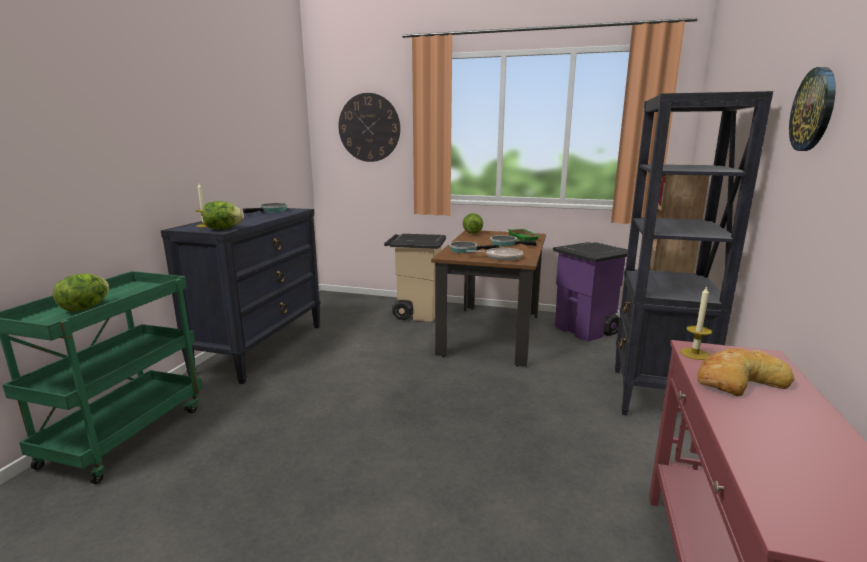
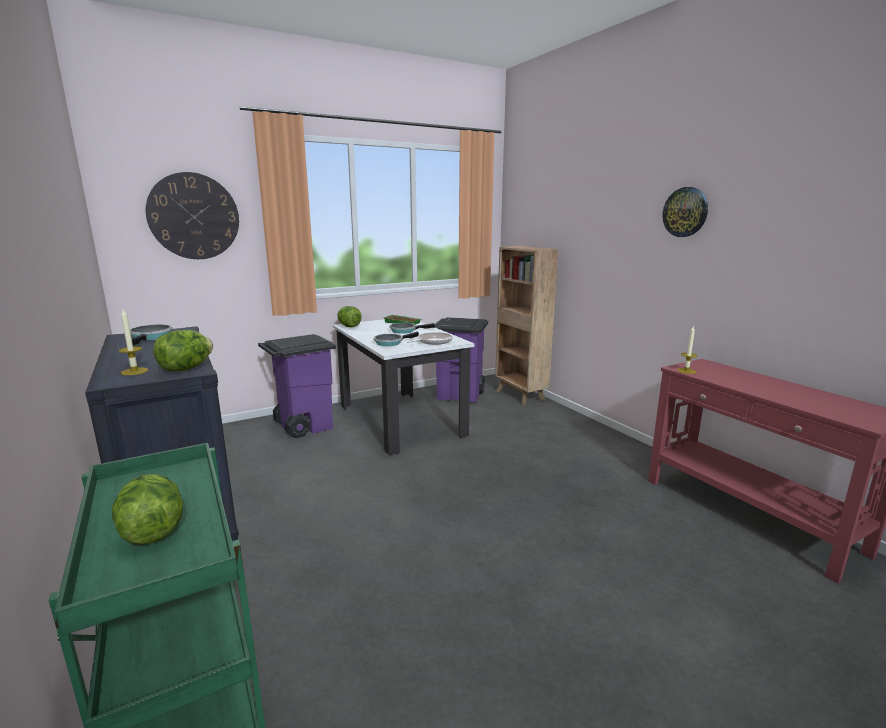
camera: 45 degrees left, 0 degrees up
beige trash can [384,234,446,322] -> purple trash can [258,334,336,438]
brown dining table [431,230,546,367] -> white dining table [333,319,475,455]
black bookcase [615,91,773,416] -> none
bread [697,348,794,396] -> none

